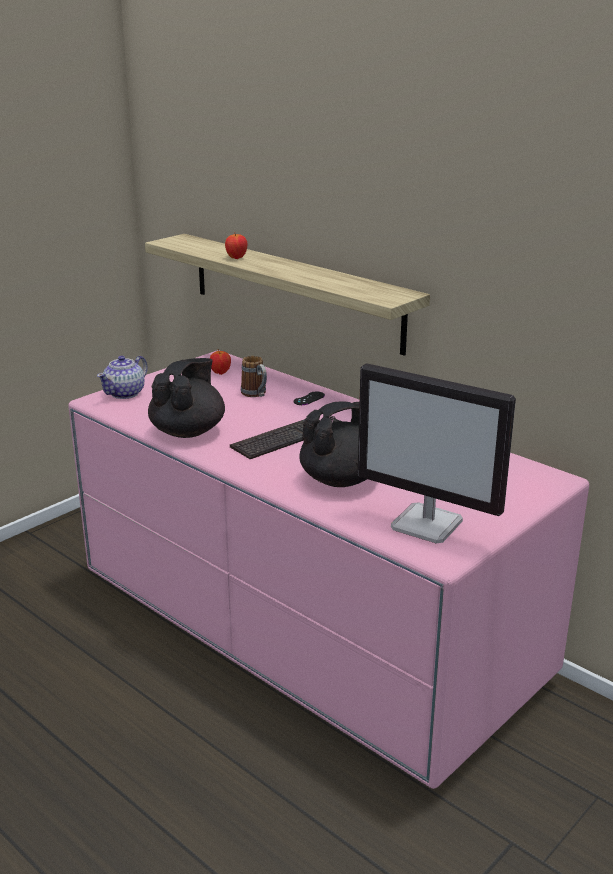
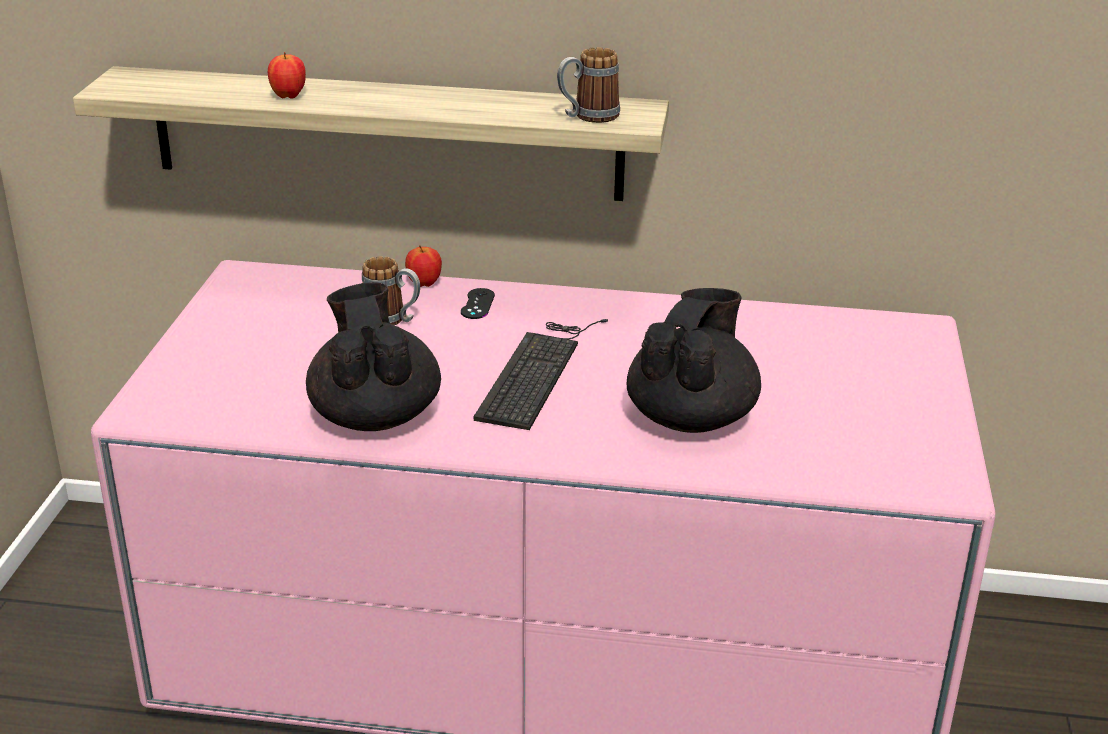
camera: 35 degrees left, 5 degrees up
teapot [97,356,148,399] -> none
apple [210,349,231,375] -> apple moved to [405,245,442,287]
monitor [358,363,516,543] -> none
none -> mug [557,47,620,123]

